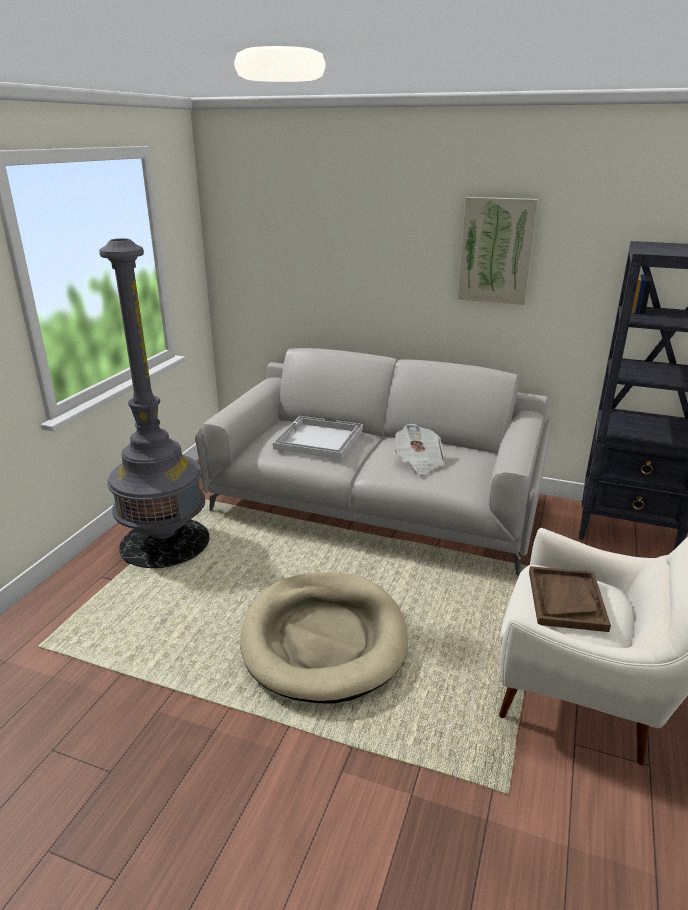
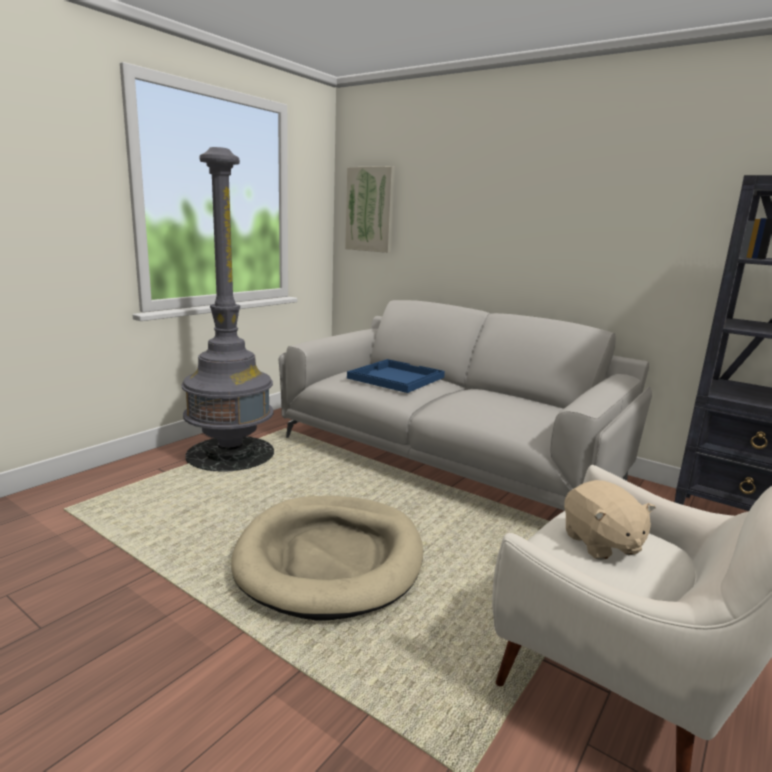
camera: 15 degrees right, 10 degrees down
white tray [273,416,363,459] -> blue tray [347,359,445,393]
newspaper [395,424,445,475] -> none
picture [458,197,538,305] -> picture moved to [345,166,395,253]
brown tray [529,566,611,632] -> beige plush toy [564,480,656,560]

